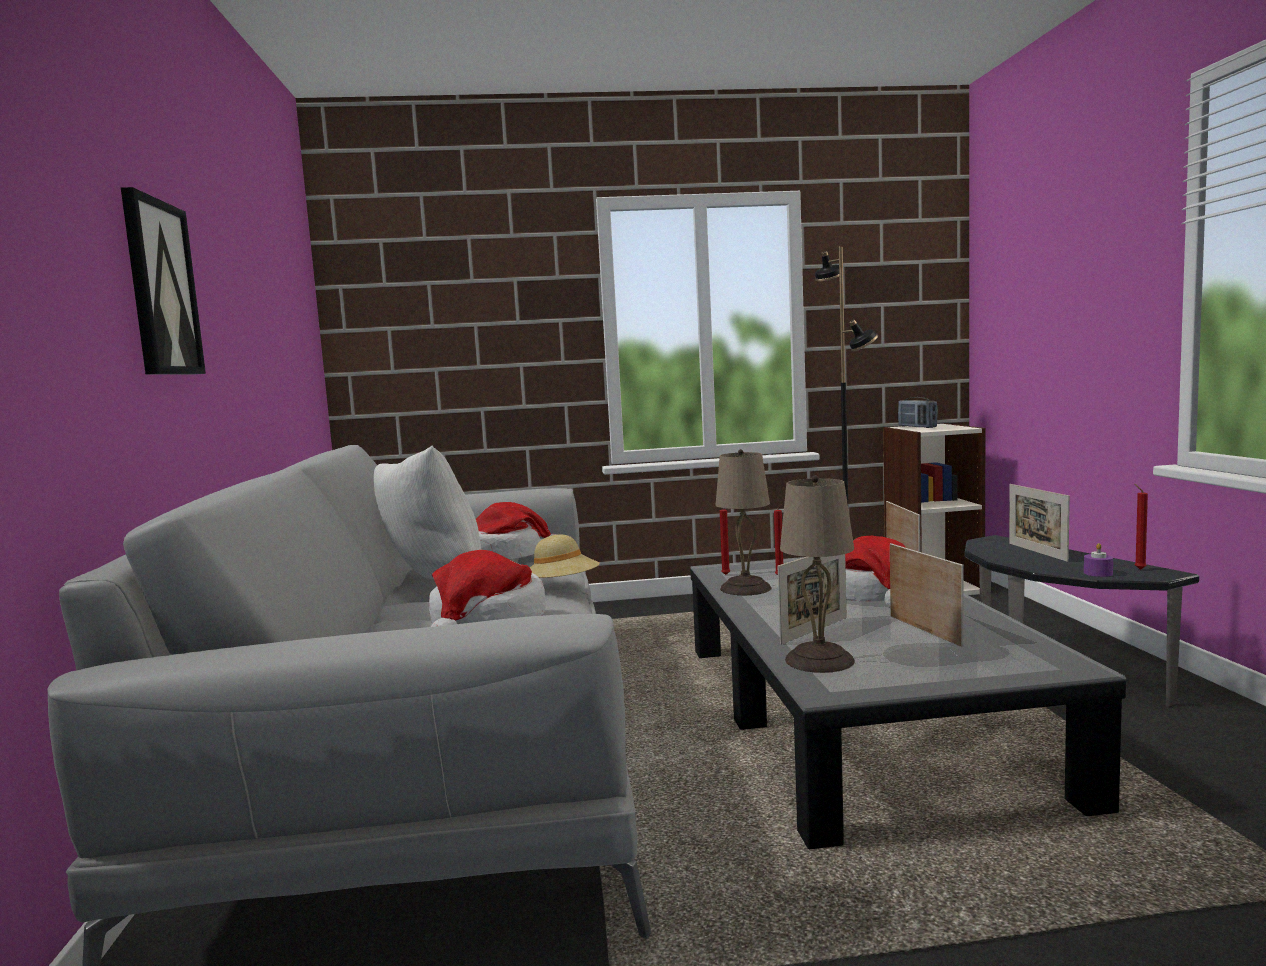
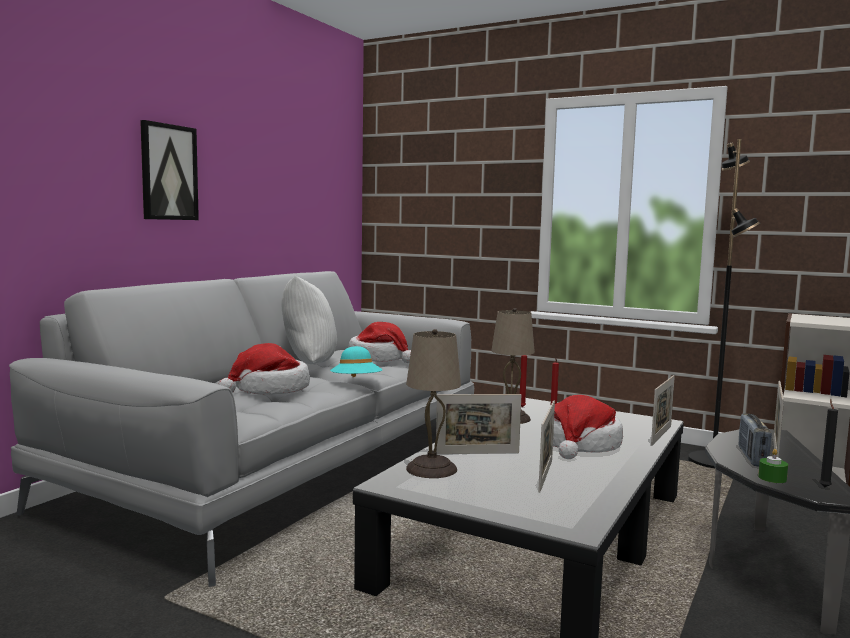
camera: 35 degrees right, 0 degrees up
beige hat [530,534,600,578] -> turquoise hat [330,346,383,377]
radio [898,397,938,428] -> radio moved to [739,414,772,467]
purple candle [1084,543,1113,577] -> green candle [758,449,788,483]
red candle [1134,484,1148,570] -> black candle [819,399,838,487]

